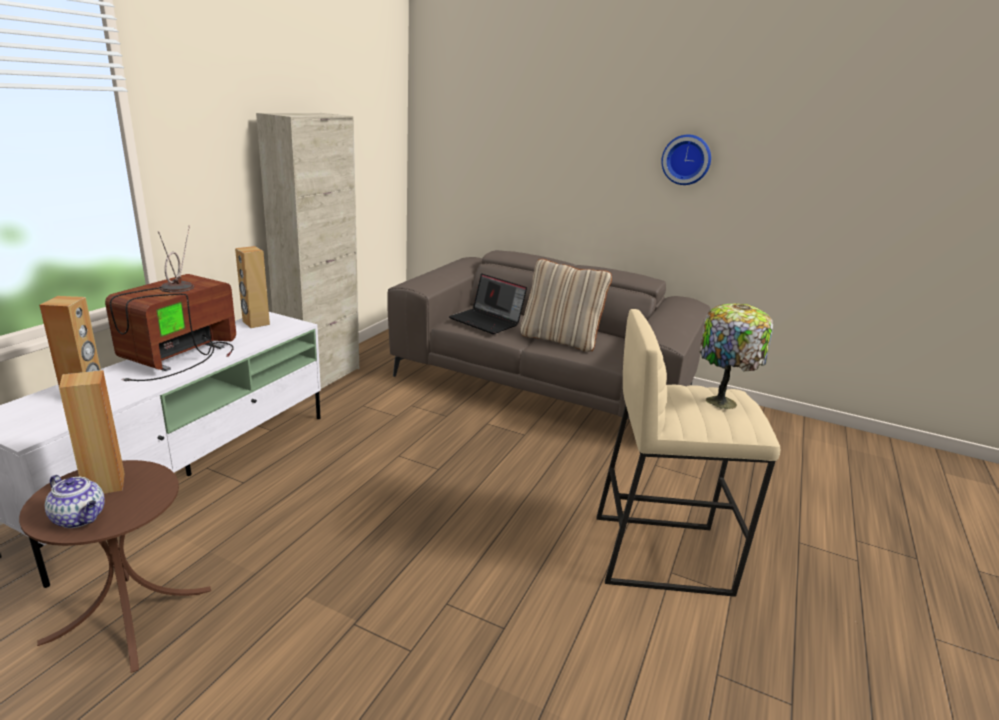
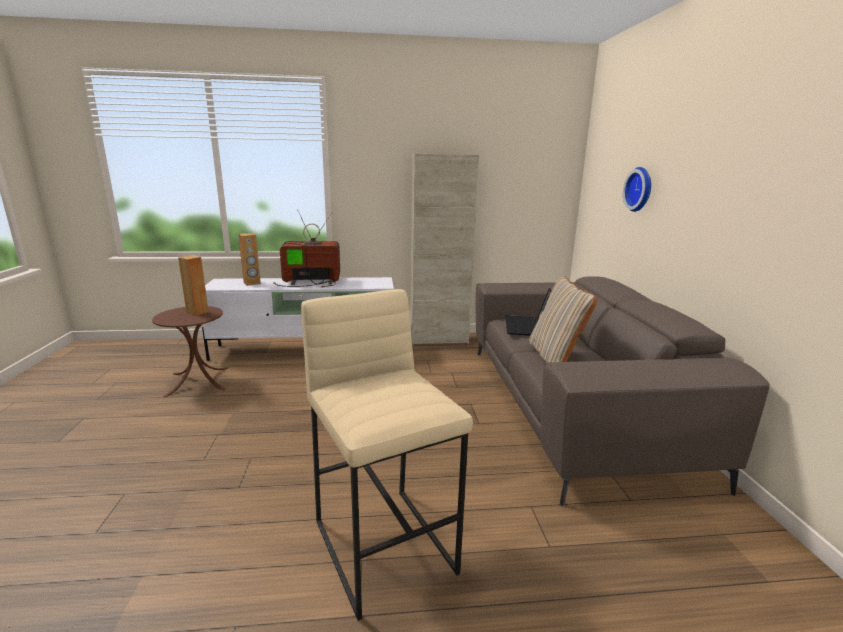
camera: 60 degrees right, 5 degrees down
teapot [45,475,105,528] -> none
brown speaker [235,246,270,328] -> none
wall clock [661,134,711,185] -> wall clock moved to [623,167,651,212]
table lamp [700,303,773,409] -> none

